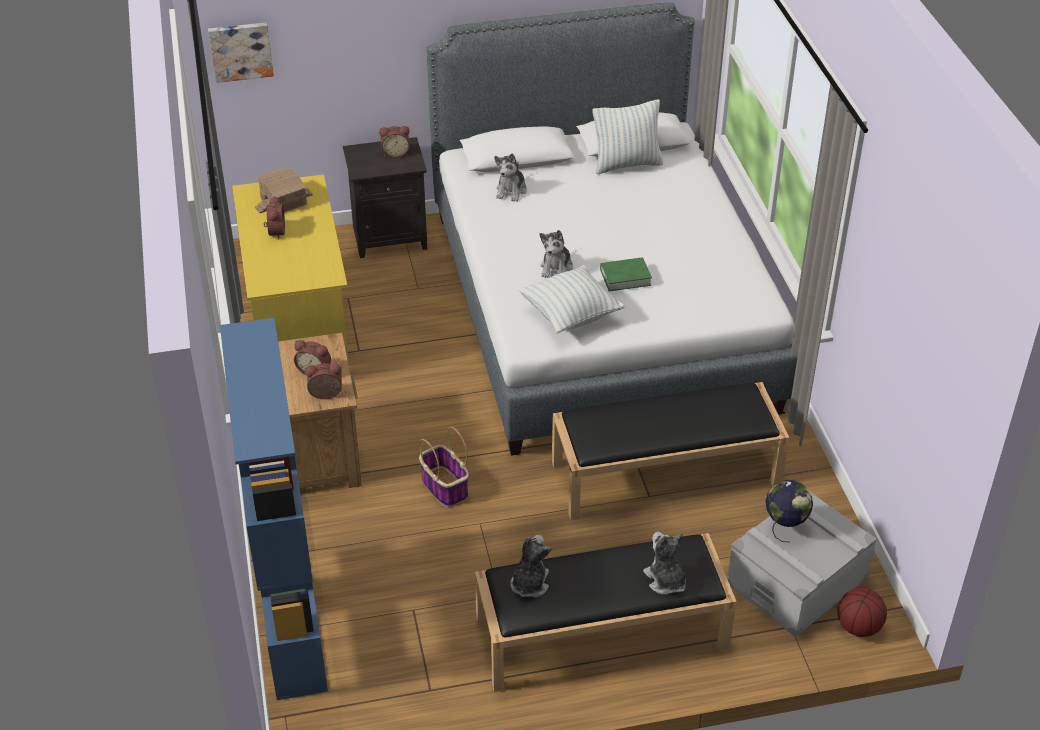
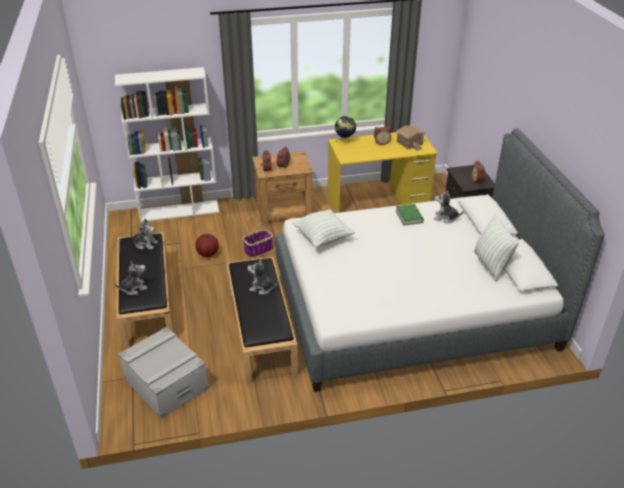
camera: 90 degrees right, 5 degrees down
picture [208,23,274,83] -> none
blue bookcase [220,318,328,700] -> white bookcase [115,67,219,222]
plush toy [540,230,573,278] -> plush toy moved to [247,259,279,295]
green book [600,257,652,291] -> green book moved to [396,204,424,226]
globe [766,480,813,543] -> globe moved to [335,116,356,143]
basketball [837,588,887,637] -> basketball moved to [195,234,219,257]

